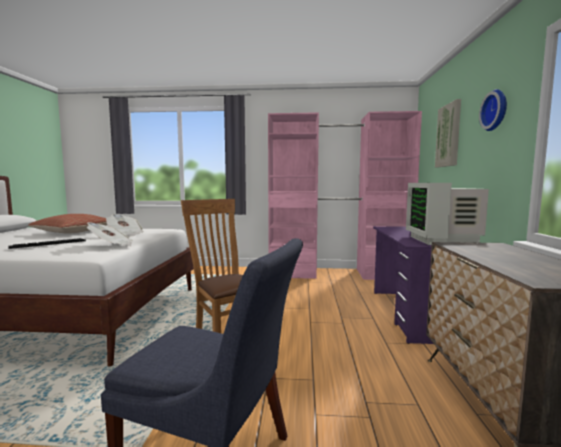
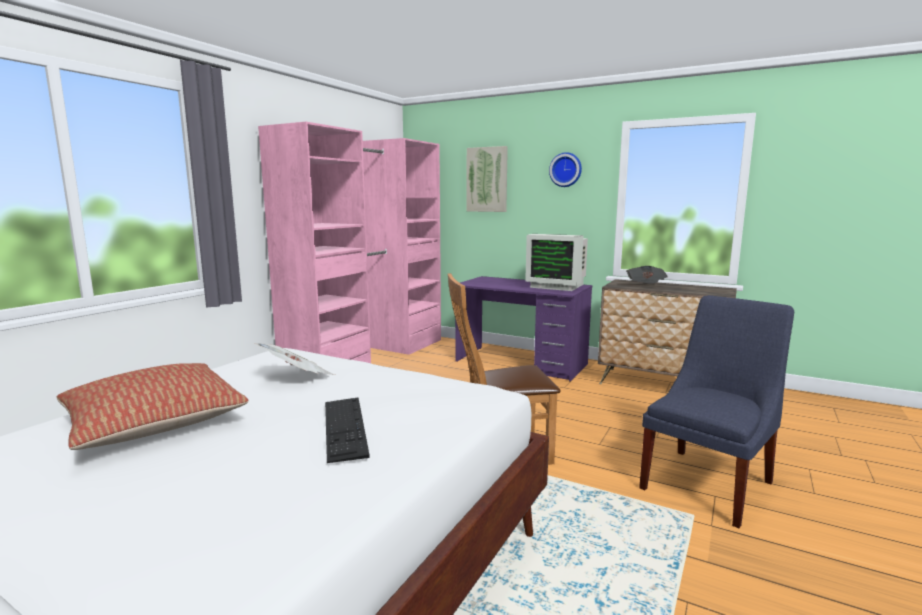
camera: 65 degrees left, 5 degrees up
newspaper [87,222,133,247] -> newspaper moved to [626,266,668,283]

